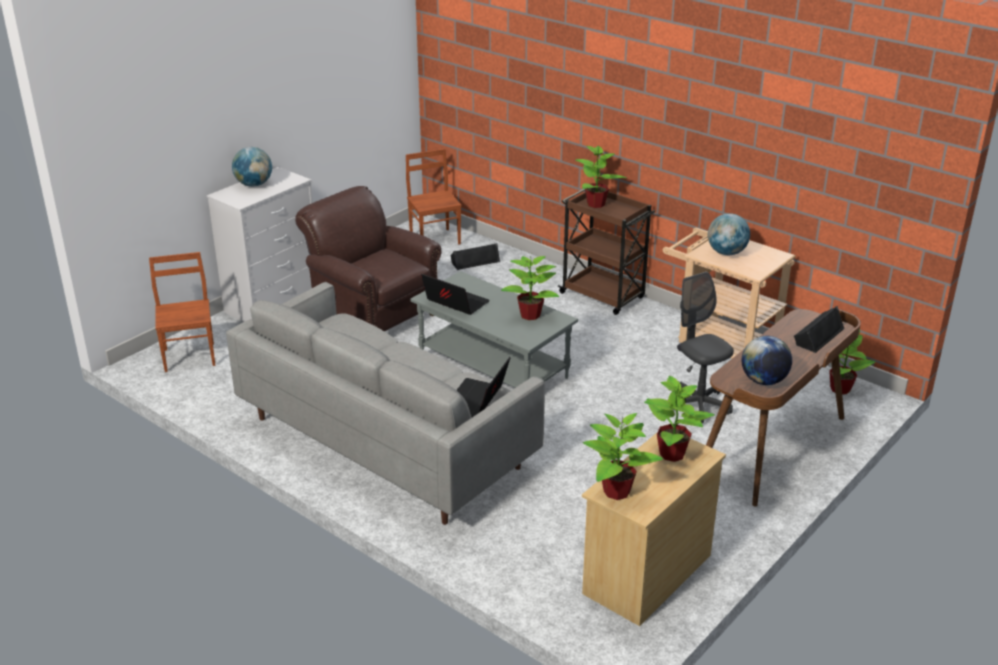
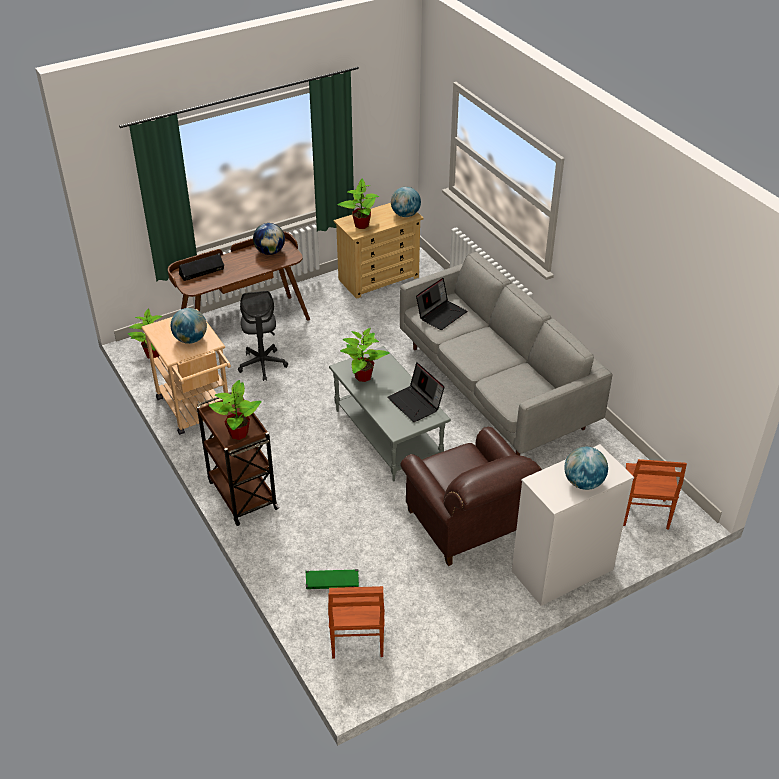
camera: 160 degrees left, 10 degrees up
black speaker [450,243,500,270] -> green speaker [305,569,359,589]
potted plant [583,413,663,500] -> globe [391,187,421,217]

